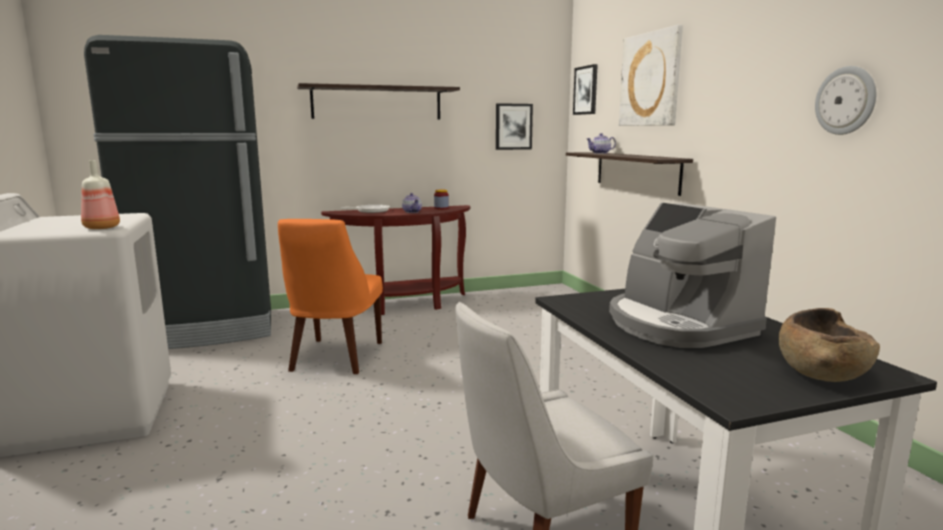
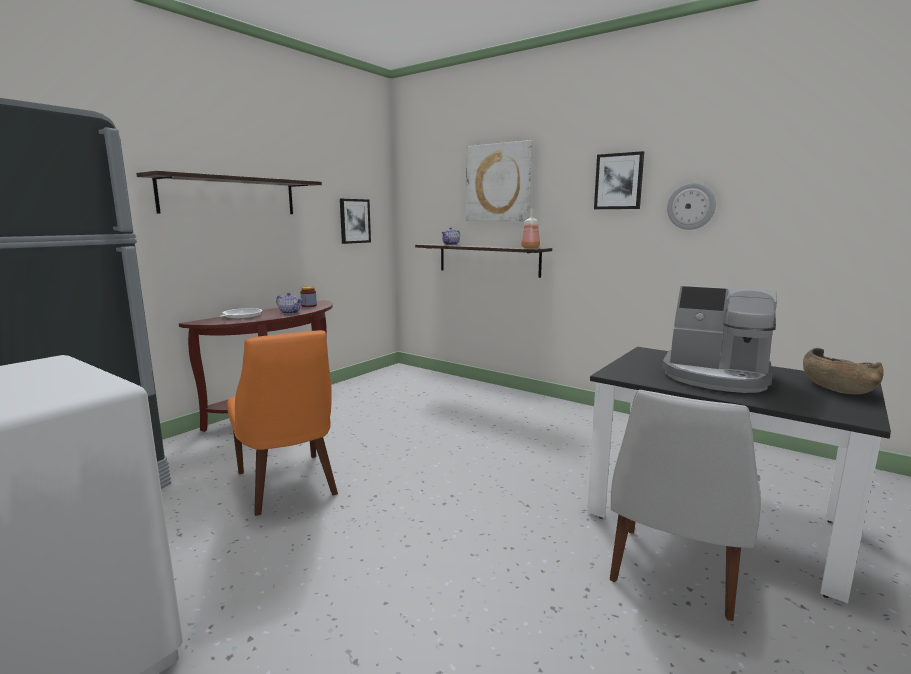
camera: 35 degrees left, 0 degrees up
bottle [81,160,120,229] -> bottle moved to [521,209,540,249]
picture [573,64,598,115] -> picture moved to [594,151,644,209]

